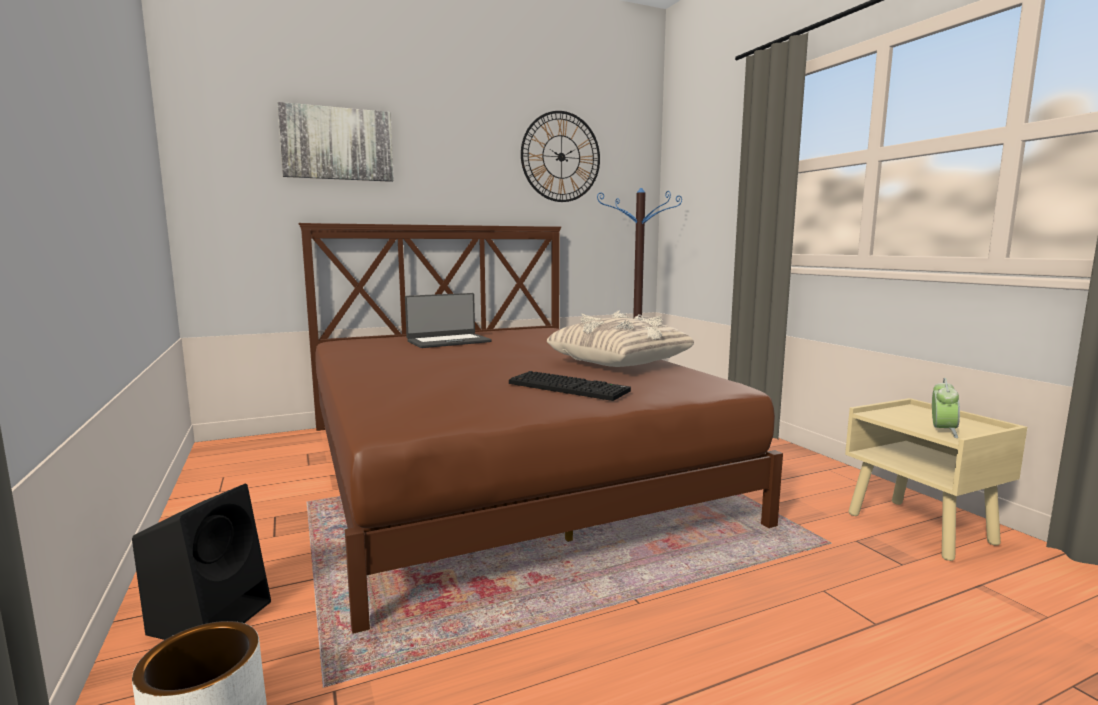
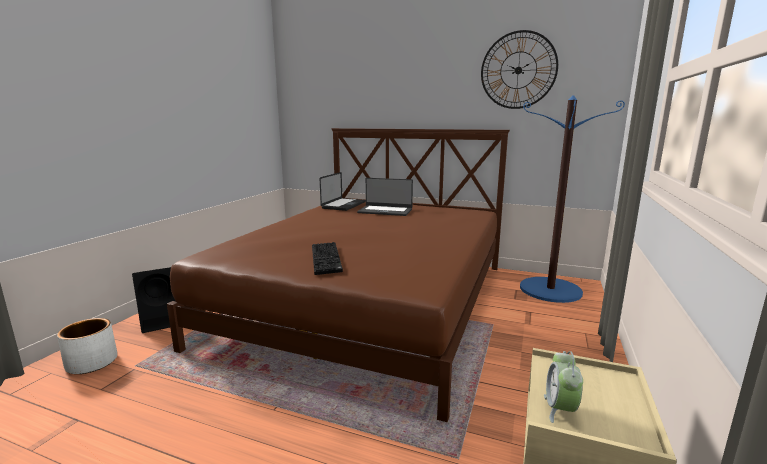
camera: 45 degrees right, 5 degrees up
picture [277,102,394,182] -> none
beige pillow [547,310,694,367] -> none
alarm clock [932,378,960,438] -> alarm clock turned 120 degrees clockwise [544,351,583,423]
none -> laptop [320,172,366,211]

